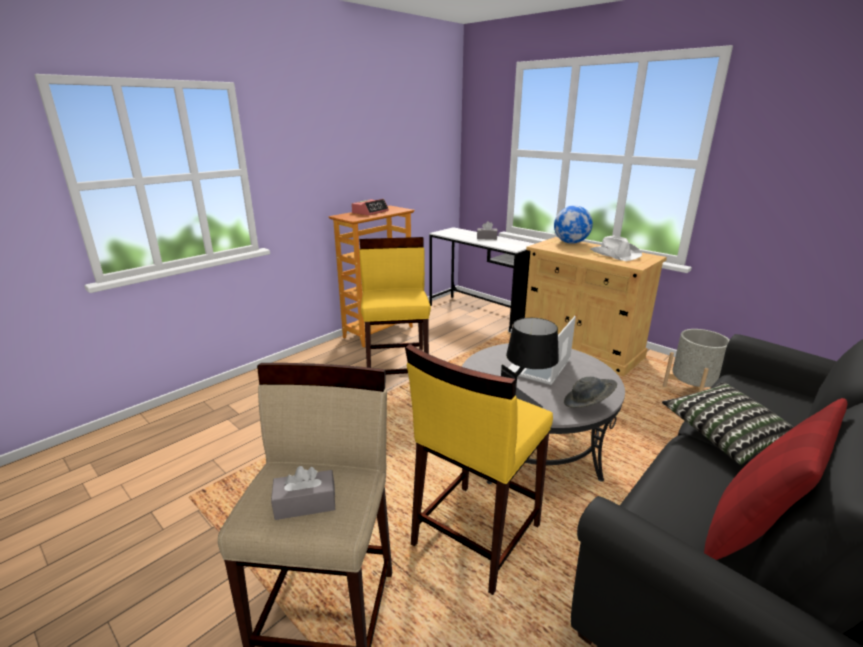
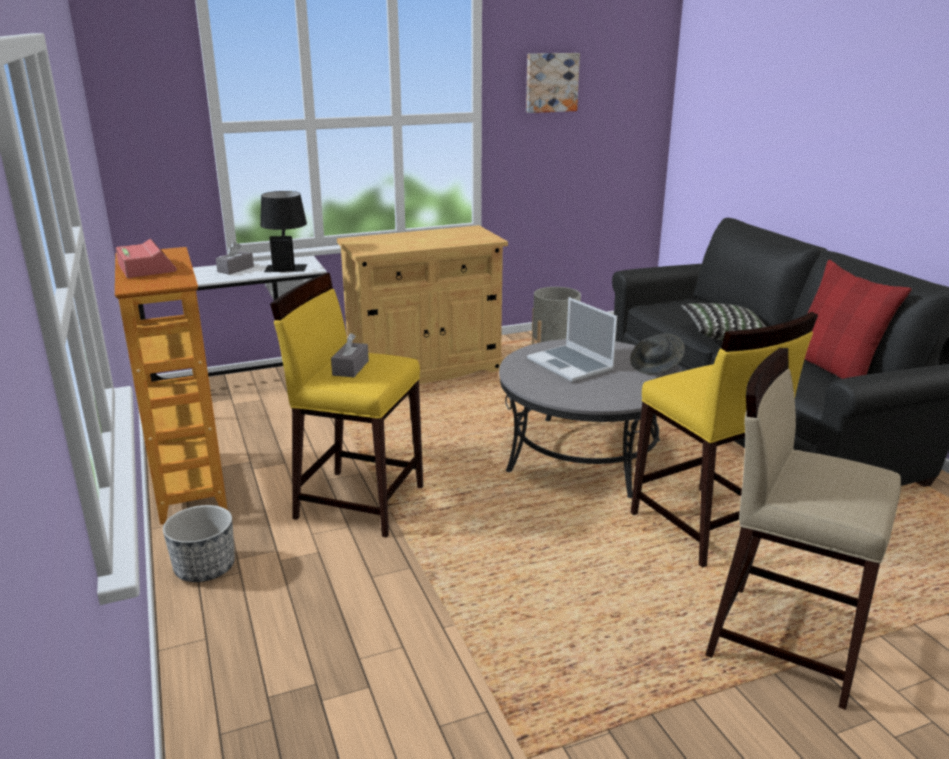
camera: 65 degrees left, 0 degrees up
grey tissue box [271,466,335,520] -> grey tissue box moved to [331,333,369,377]
black table lamp [501,318,559,408] -> black table lamp moved to [260,191,307,272]
globe [554,205,593,244] -> none
white hat [590,236,642,261] -> none
none -> planter [163,505,235,582]
none -> picture [526,53,580,113]

